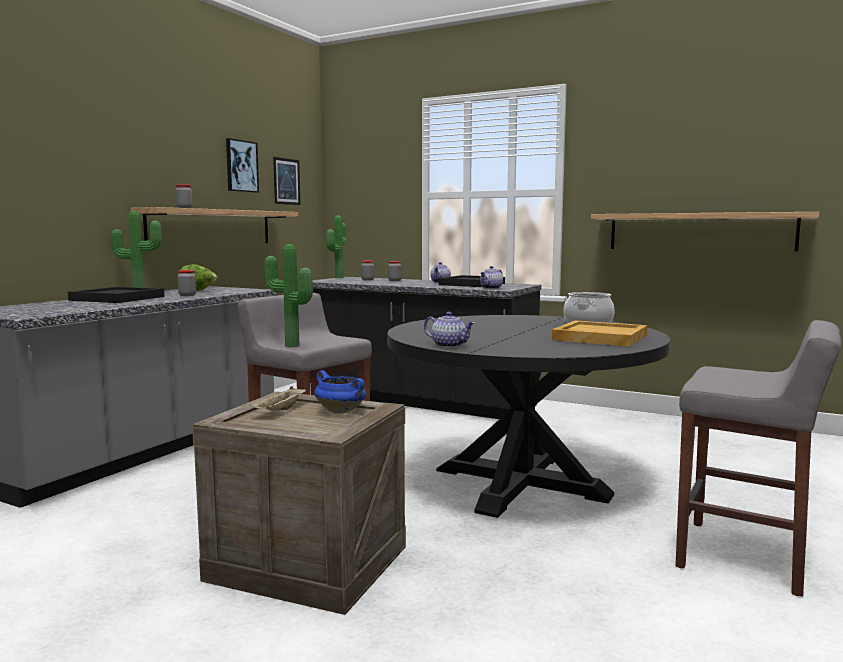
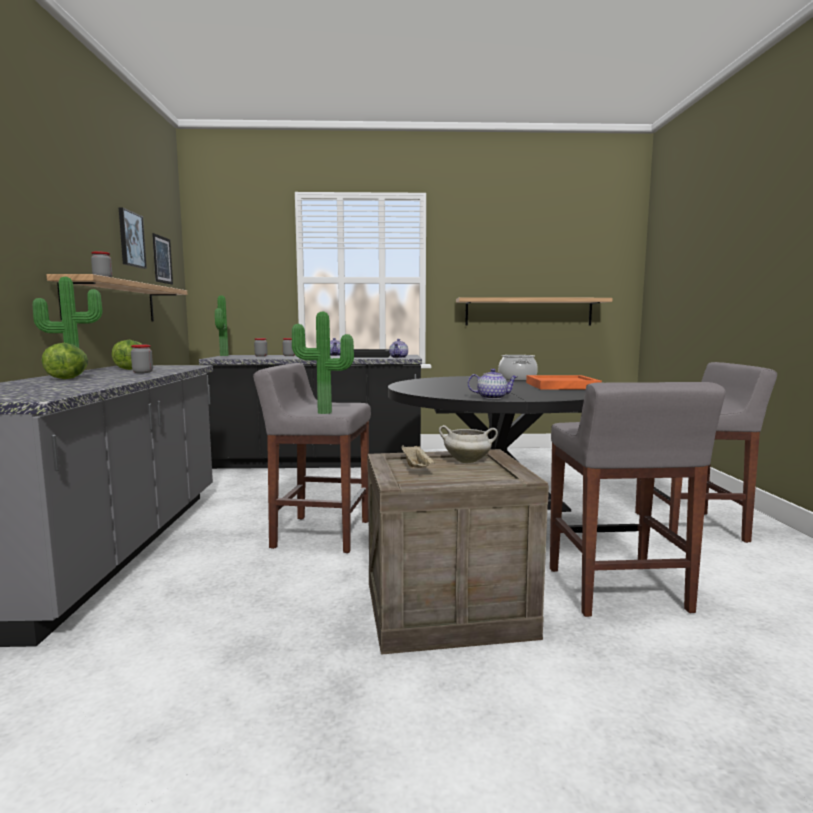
camera: 30 degrees left, 0 degrees up
black tray [68,287,165,303] -> lettuce [41,343,88,379]
blue cooking pot [314,370,366,414] -> white cooking pot [439,425,498,463]
beige tray [552,320,648,347] -> orange tray [526,375,602,390]
none -> grey stool [550,382,726,617]

